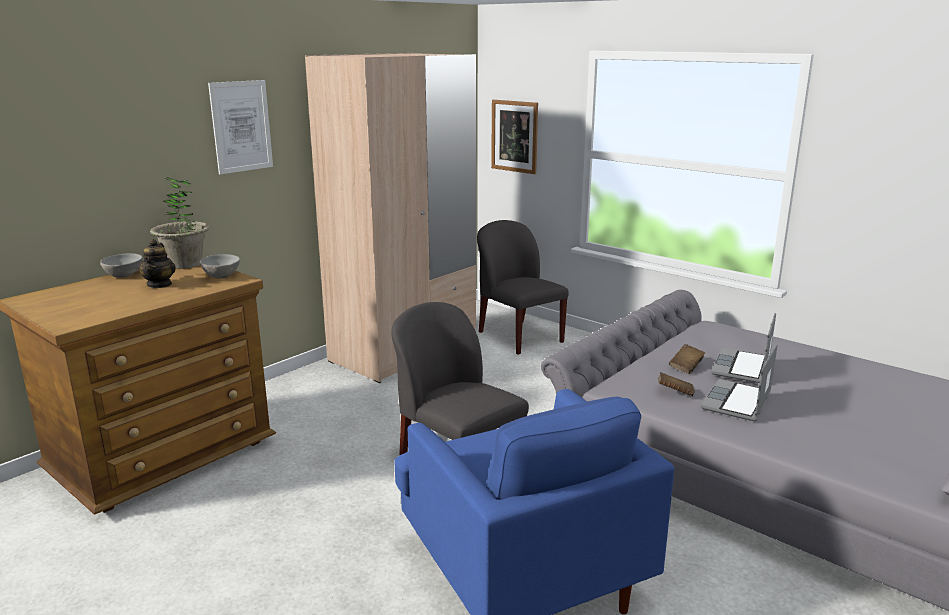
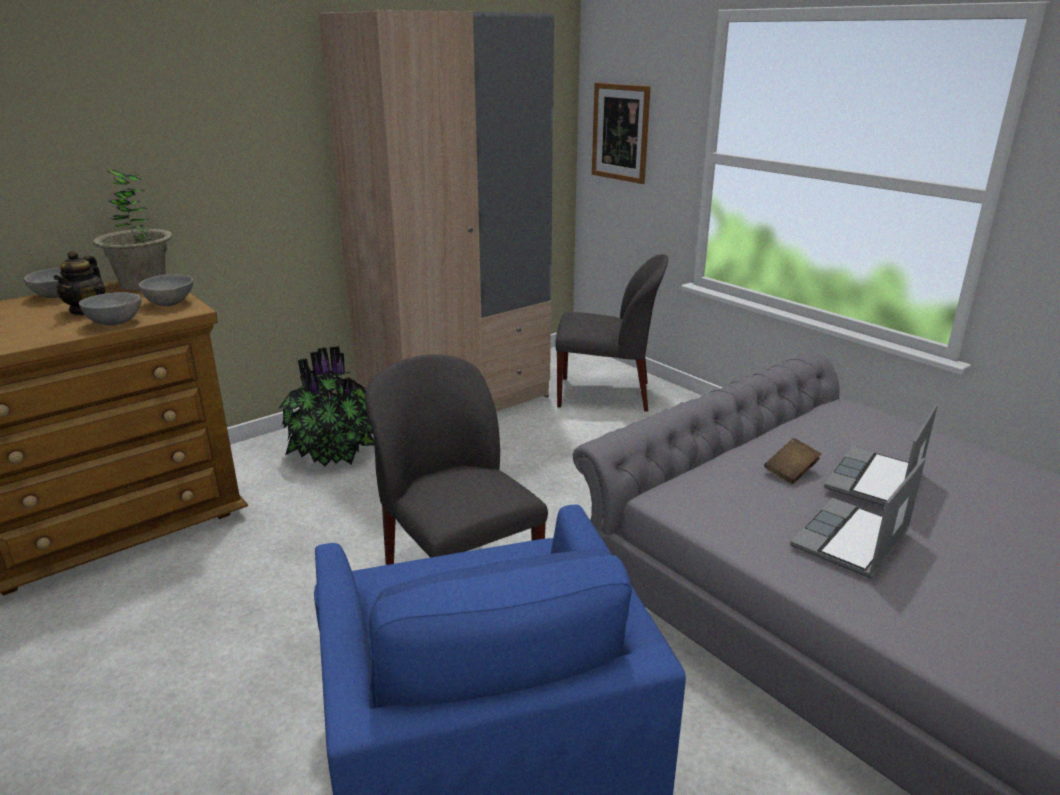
camera: 10 degrees right, 5 degrees up
picture [208,80,273,174] -> none
grey chair [477,220,569,355] -> grey chair turned 120 degrees clockwise [555,254,668,412]
brown book [658,372,695,396] -> none
none -> grey bowl [79,292,142,325]
none -> potted plant [278,346,374,467]

